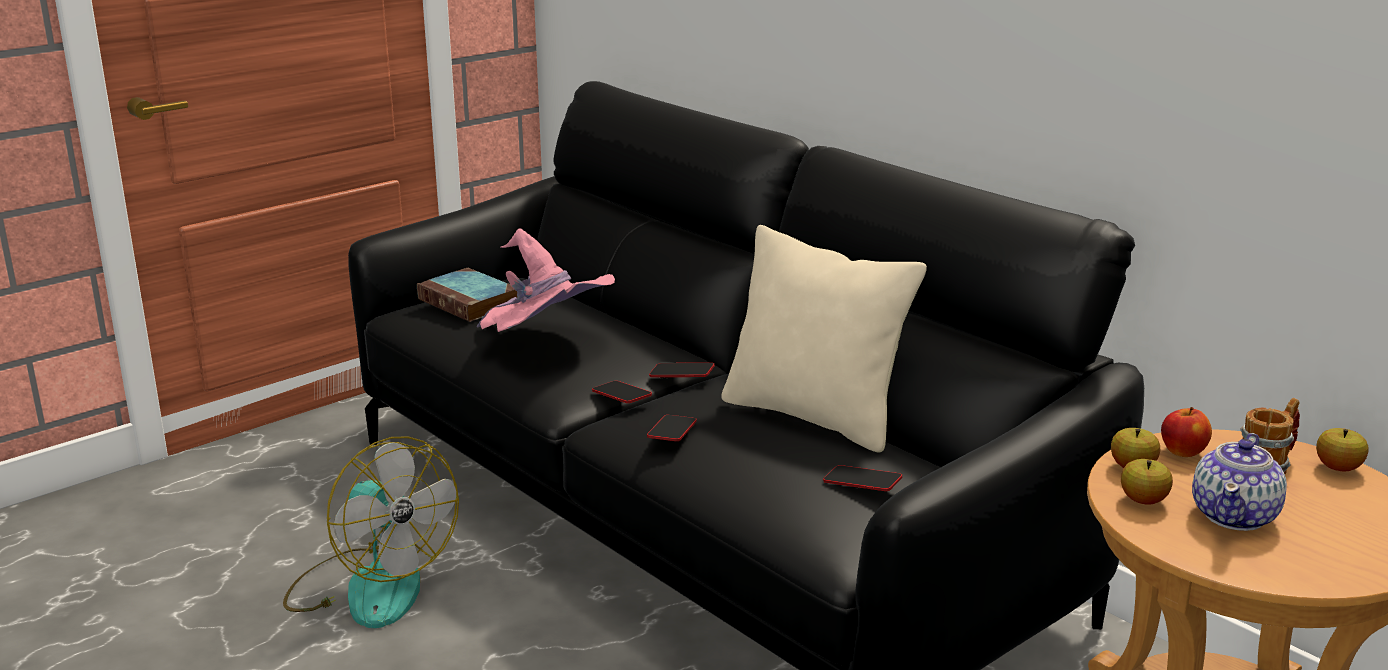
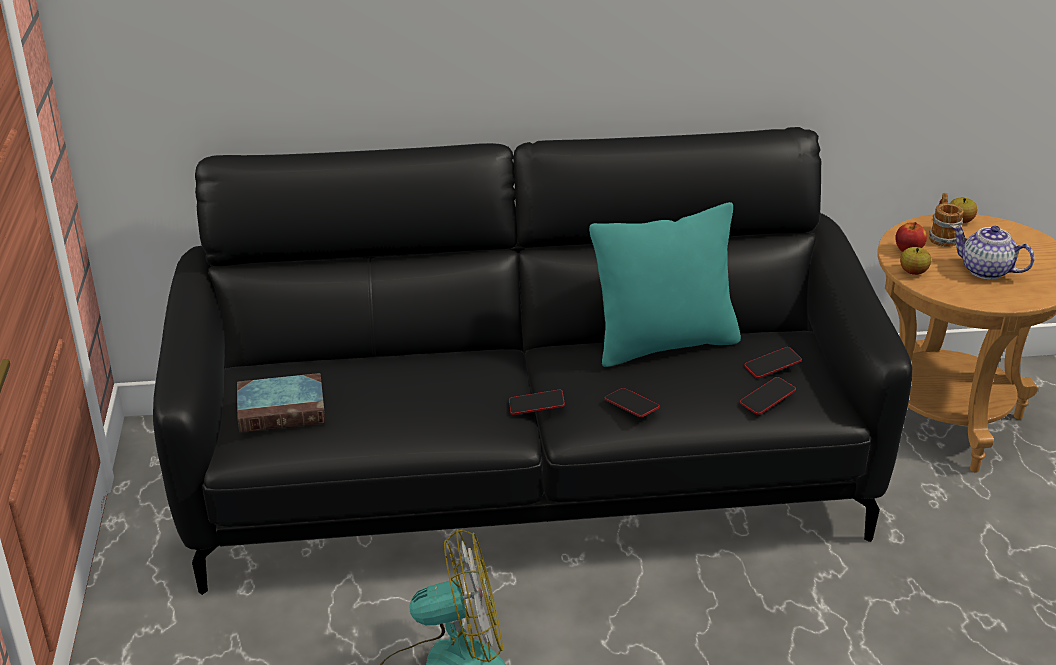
camera: 55 degrees left, 10 degrees up
pink hat [477,228,615,332] -> none
phone [649,363,715,377] -> phone moved to [740,377,796,415]
beige pillow [721,225,927,452] -> turquoise pillow [589,202,741,367]
apple [1121,459,1173,505] -> none
teapot [1192,433,1287,531] -> teapot turned 150 degrees clockwise [951,225,1035,280]

